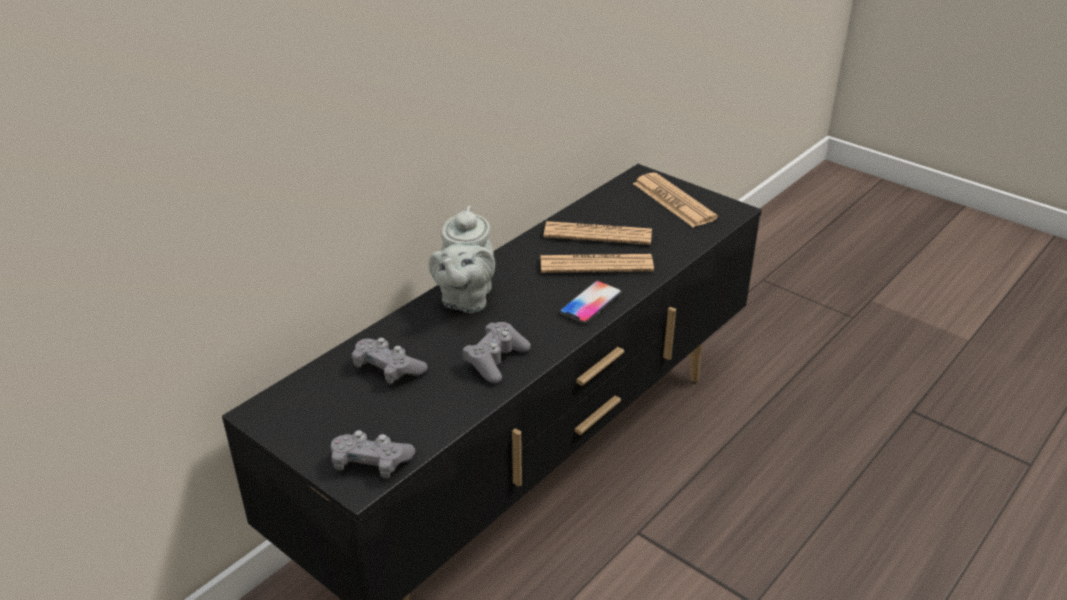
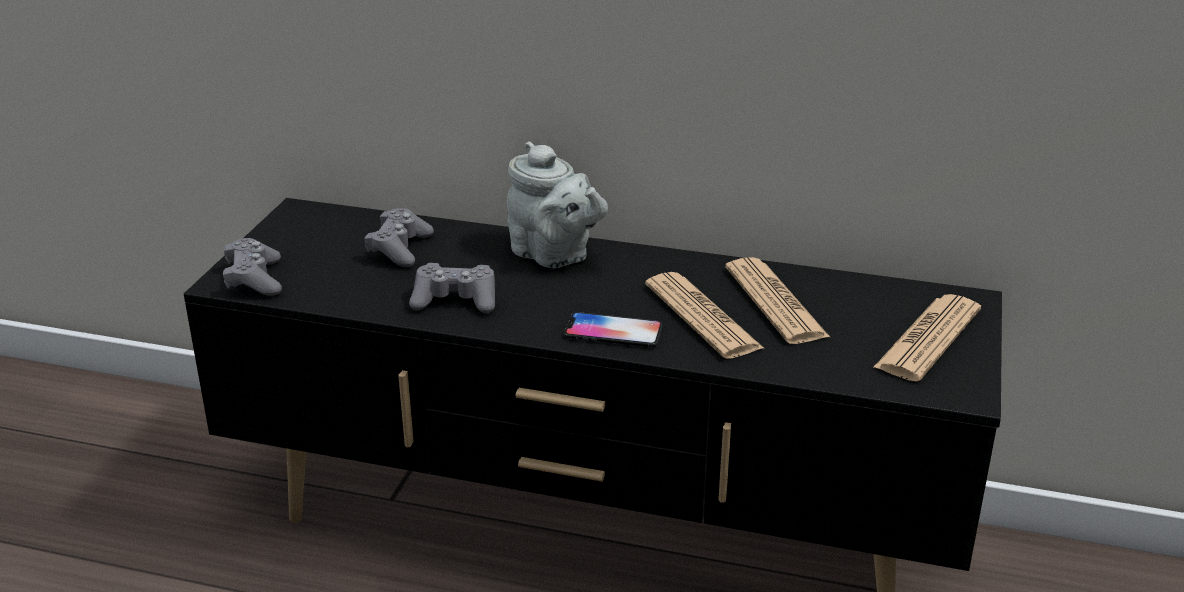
camera: 65 degrees right, 5 degrees down
grey teapot [428,206,495,313] -> grey teapot turned 120 degrees counterclockwise [507,141,608,268]

